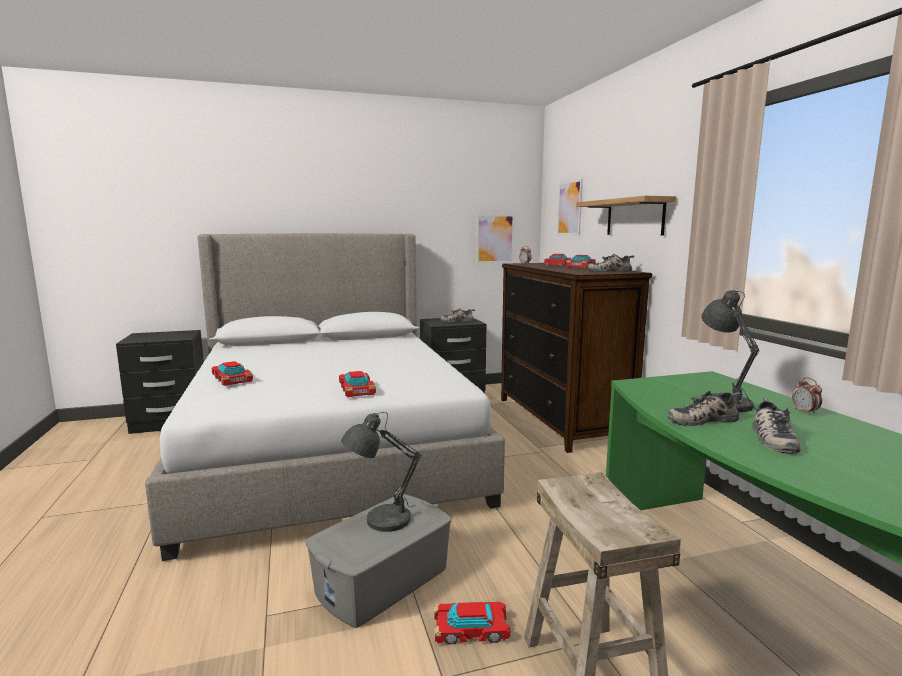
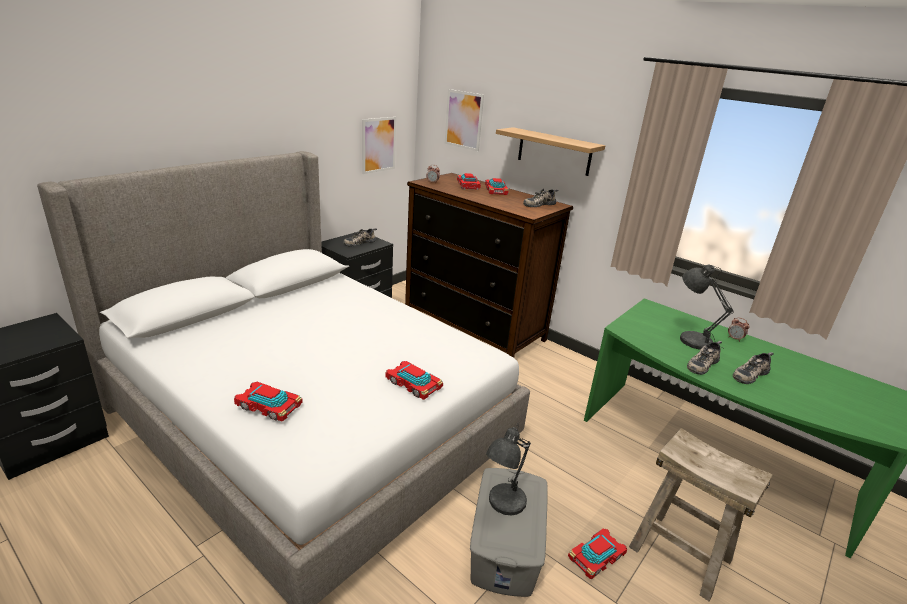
camera: 35 degrees left, 15 degrees up
shoe [752,398,800,454] -> shoe turned 75 degrees clockwise [733,352,774,384]

